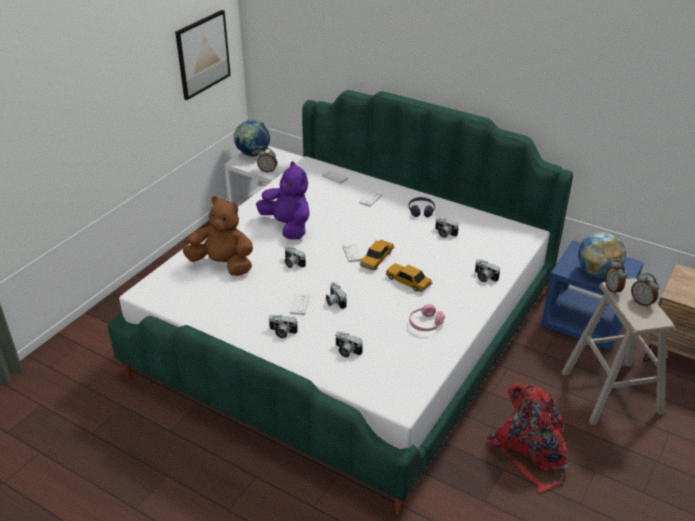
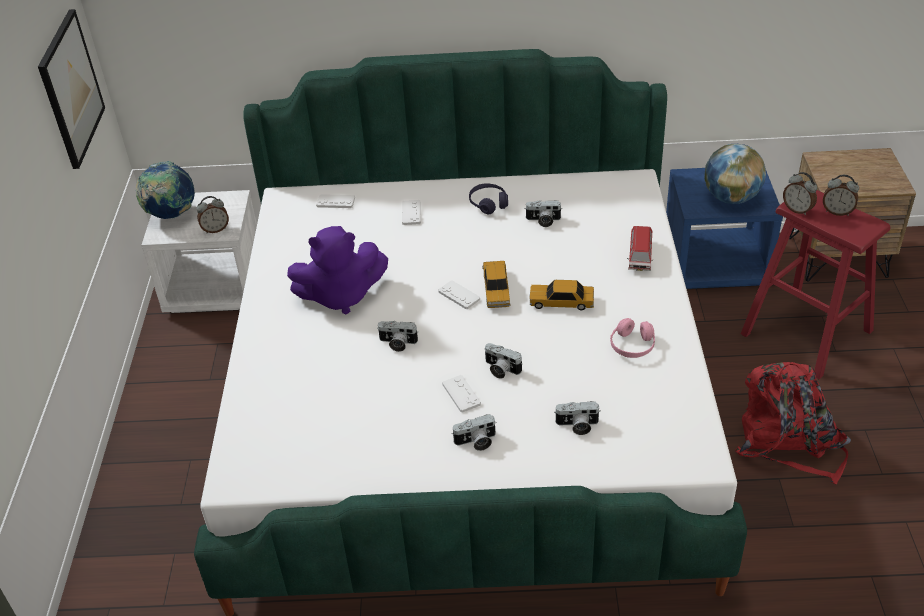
camera: 30 degrees left, 5 degrees up
brown plush toy [183,196,253,276] -> none
purple plush toy [256,161,309,239] -> purple plush toy turned 150 degrees clockwise [287,226,388,314]
camera [475,259,500,282] -> toy car [627,226,653,271]
beige stool [562,278,675,425] -> red stool [741,190,890,379]

